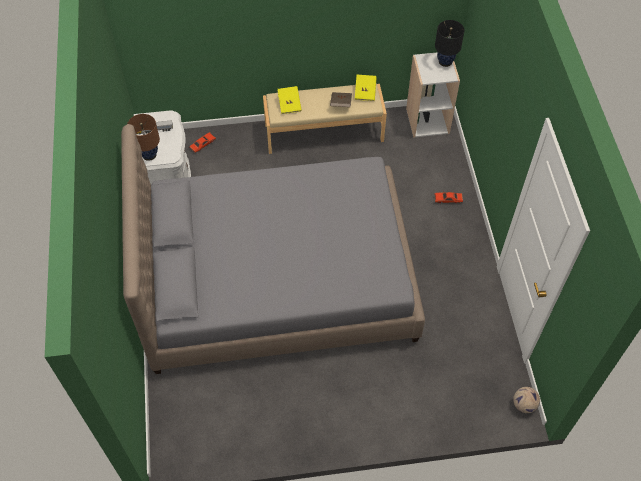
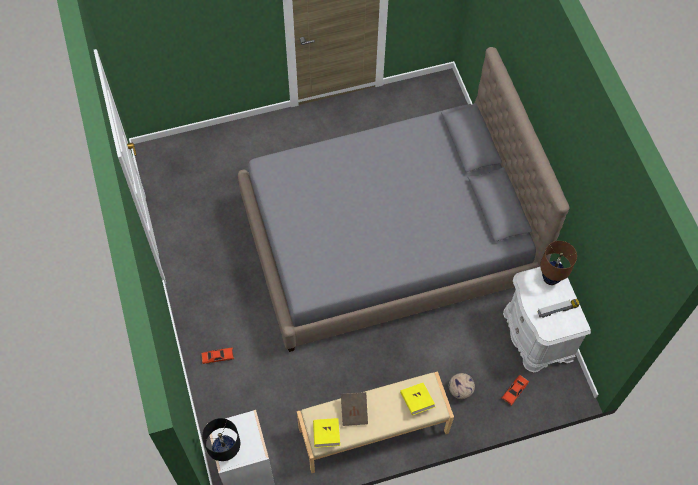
camera: 170 degrees right, 5 degrees up
football [513,387,540,413] -> football moved to [449,373,475,399]

